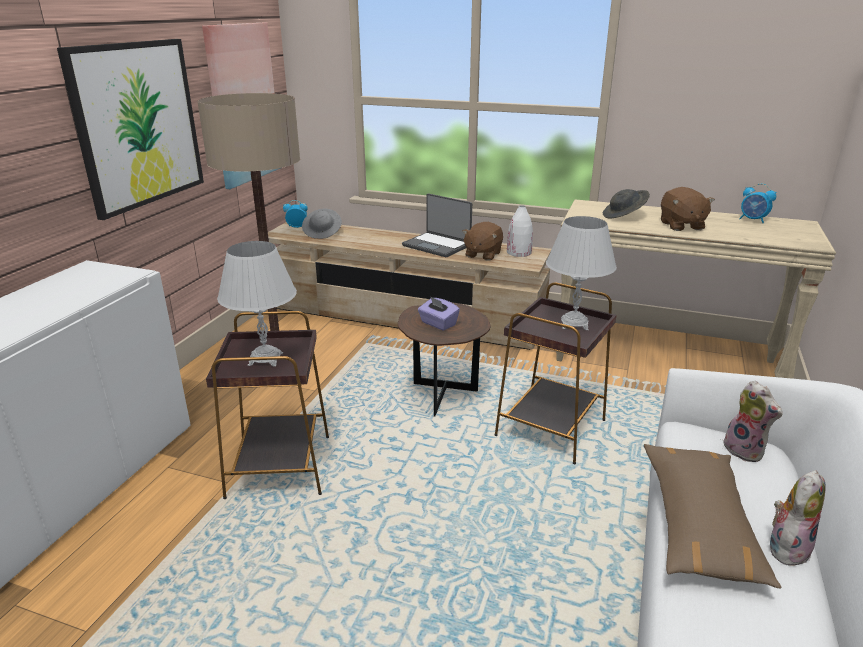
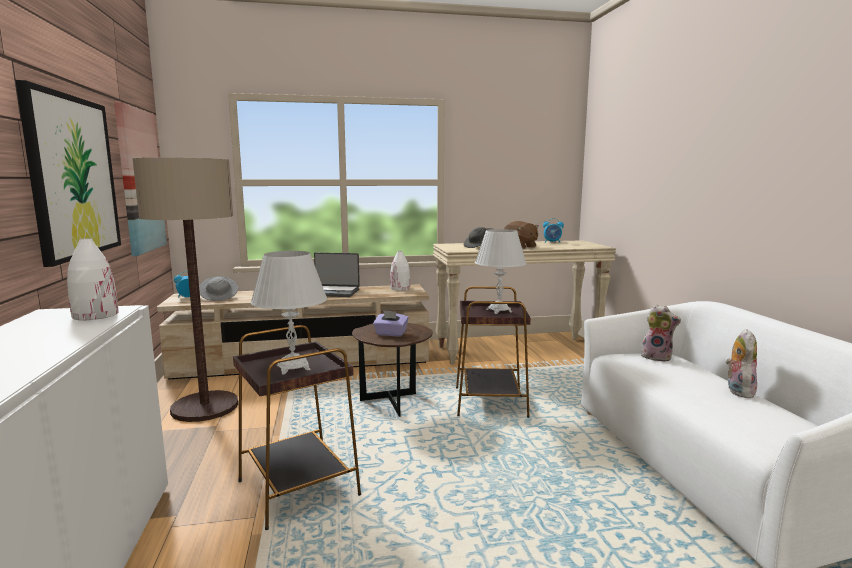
camera: 30 degrees left, 15 degrees down
brown plush toy [462,222,503,261] -> none
brown pillow [644,444,781,589] -> none
none -> white vase [67,238,119,320]

